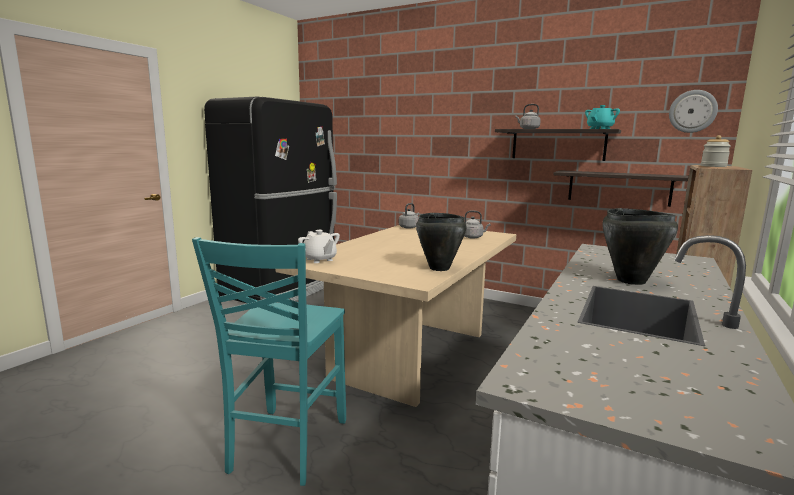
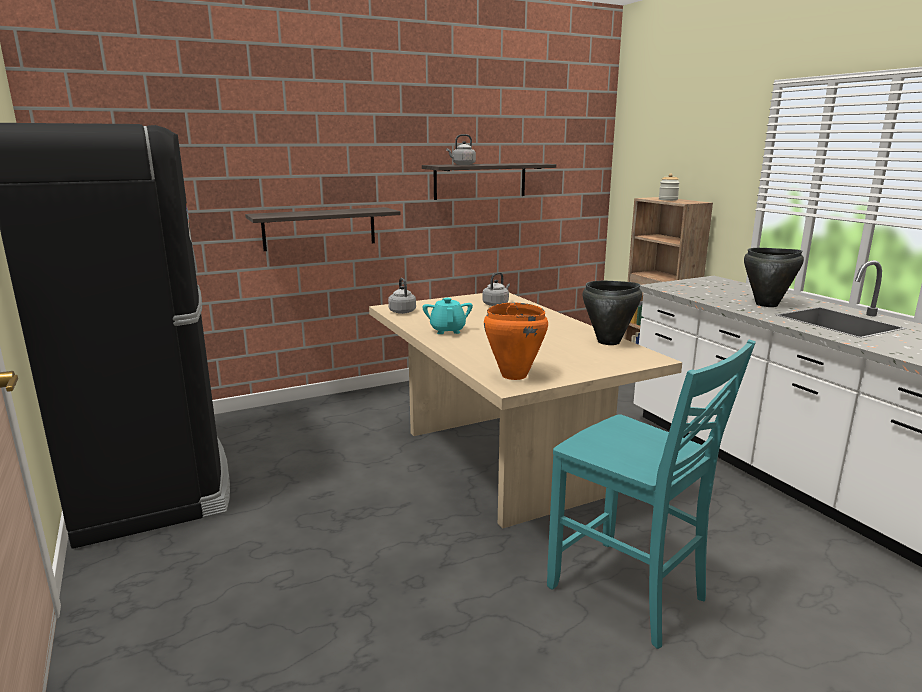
camera: 55 degrees left, 5 degrees up
white teapot [298,230,340,263] -> orange cooking pot [484,302,548,380]
shelf [554,170,689,207] -> shelf moved to [245,207,401,251]
turquoise teapot [585,105,620,129] -> turquoise teapot moved to [422,298,473,334]
wall clock [669,90,718,133] -> none

